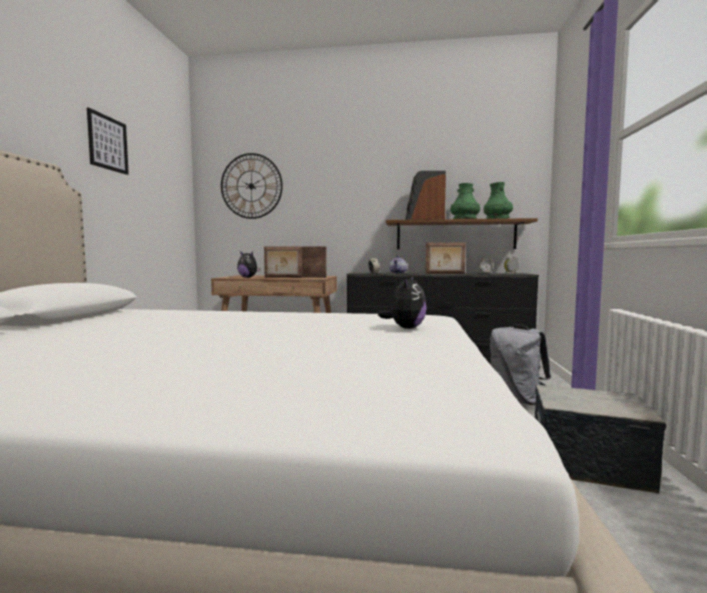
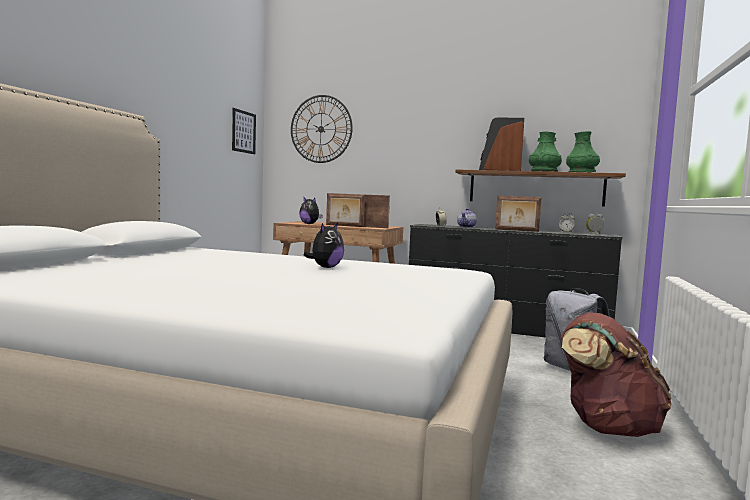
camera: 10 degrees right, 0 degrees up
picture [87,107,129,175] -> picture moved to [232,108,256,154]
plush toy [378,275,427,329] -> plush toy moved to [304,223,344,268]
storage box [535,385,666,494] -> brown backpack [561,312,671,437]

